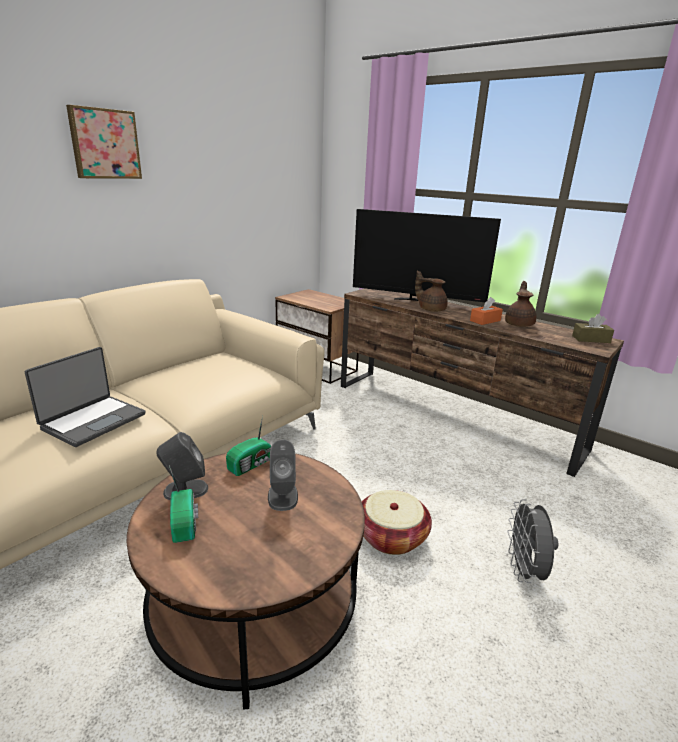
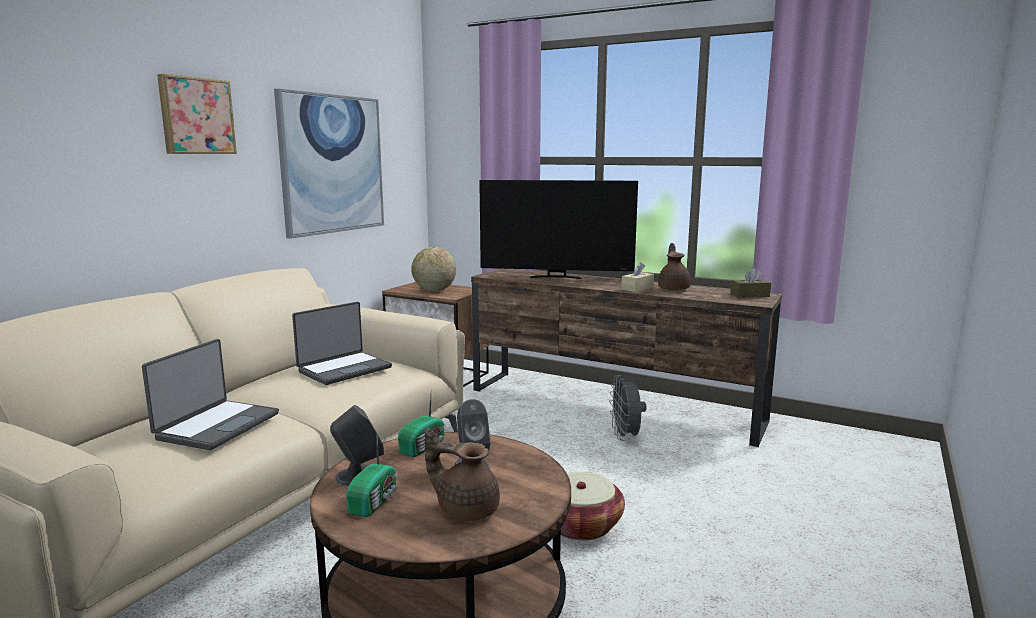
camera: 10 degrees left, 10 degrees down
radio [169,466,198,543] -> radio turned 45 degrees clockwise [346,436,397,517]
brown teapot [415,270,448,312] -> brown teapot moved to [425,428,500,521]
orange tissue box [470,297,503,325] -> beige tissue box [622,262,654,292]
grey fan [507,499,558,583] -> grey fan moved to [609,376,646,441]
none -> picture [274,89,384,239]
none -> laptop [292,302,392,385]
none -> globe [411,247,456,291]

